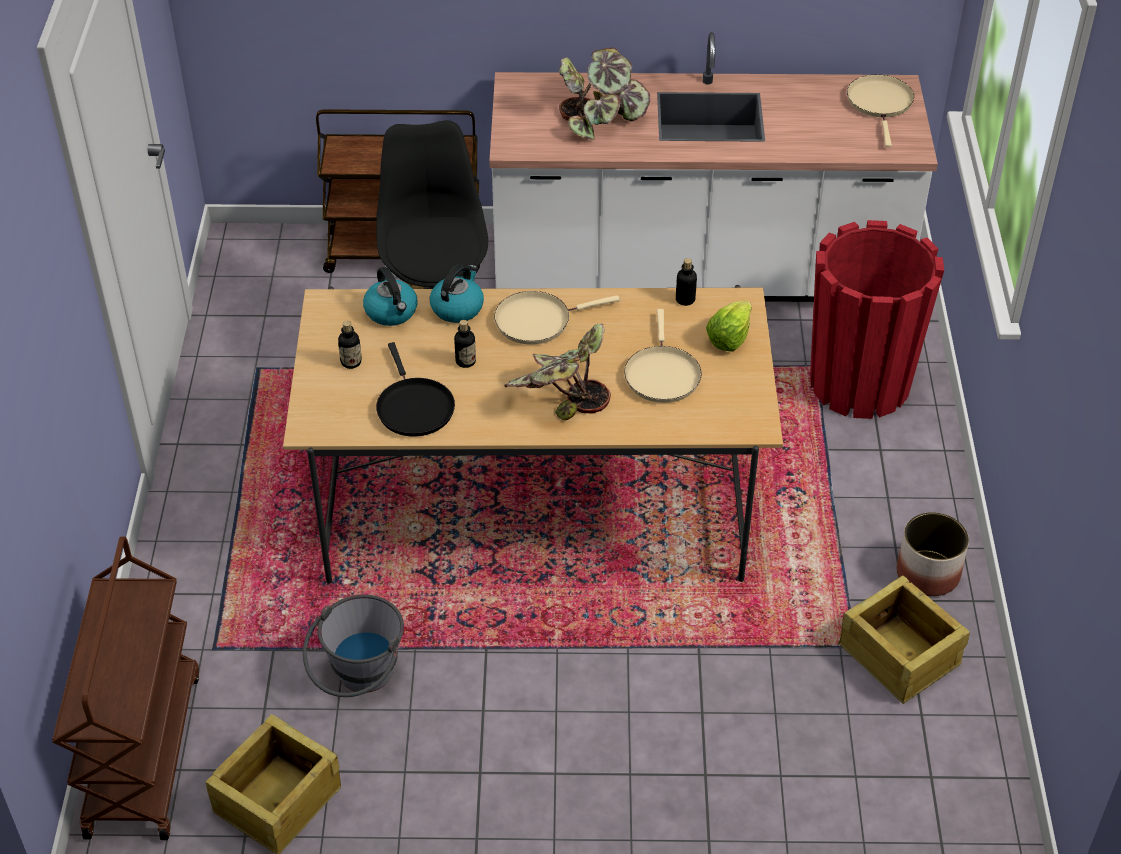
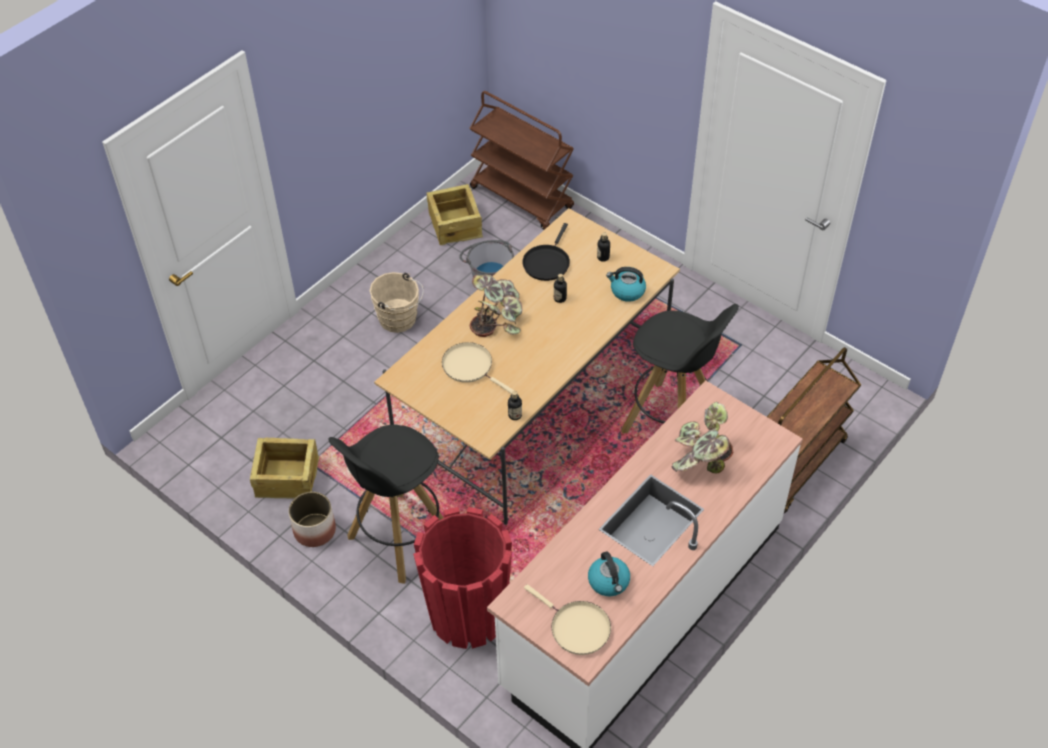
camera: 130 degrees right, 5 degrees up
black frying pan [376,342,455,437] -> black frying pan turned 90 degrees counterclockwise [522,223,570,281]
kettle [430,264,484,323] -> kettle moved to [588,551,630,596]
beige frying pan [494,291,620,345] -> none
lettuce [706,300,752,352] -> none
none -> black stool [328,424,444,584]
none -> beige bucket [370,272,424,333]

